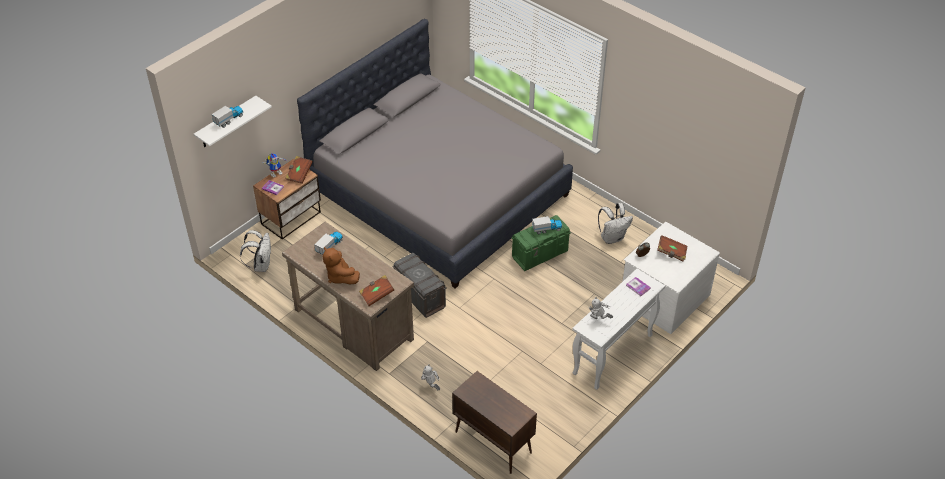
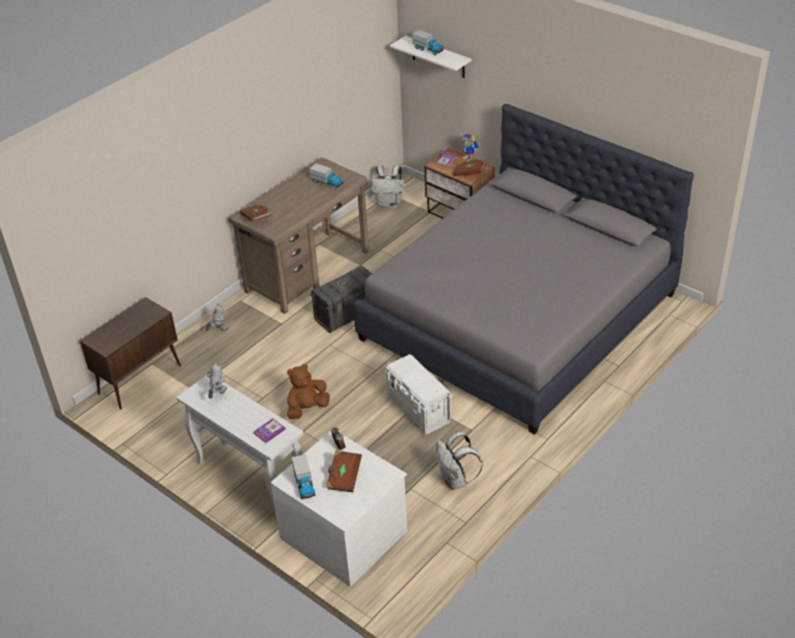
camera: 90 degrees right, 5 degrees down
brown plush toy [323,246,360,284] -> brown plush toy moved to [287,364,330,419]
green storage box [511,215,571,271] -> white storage box [384,354,453,435]
toy truck [532,216,562,234] -> toy truck moved to [291,454,315,499]

